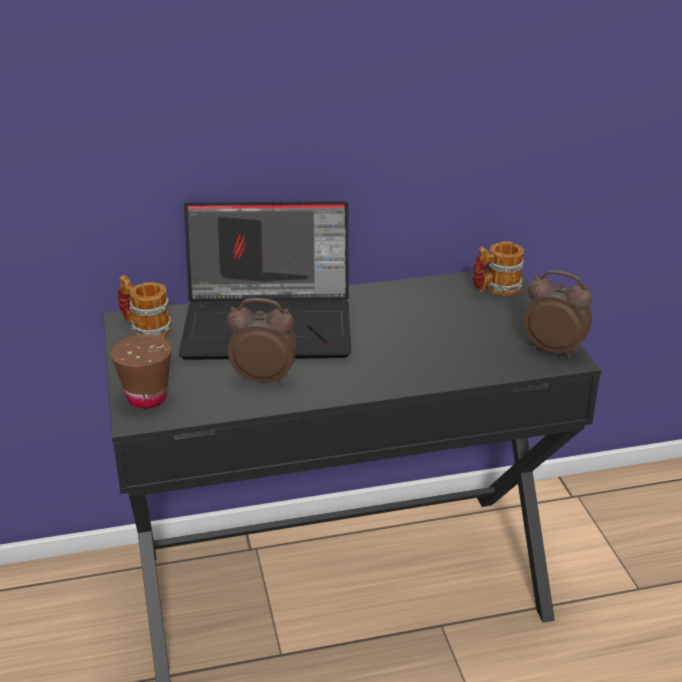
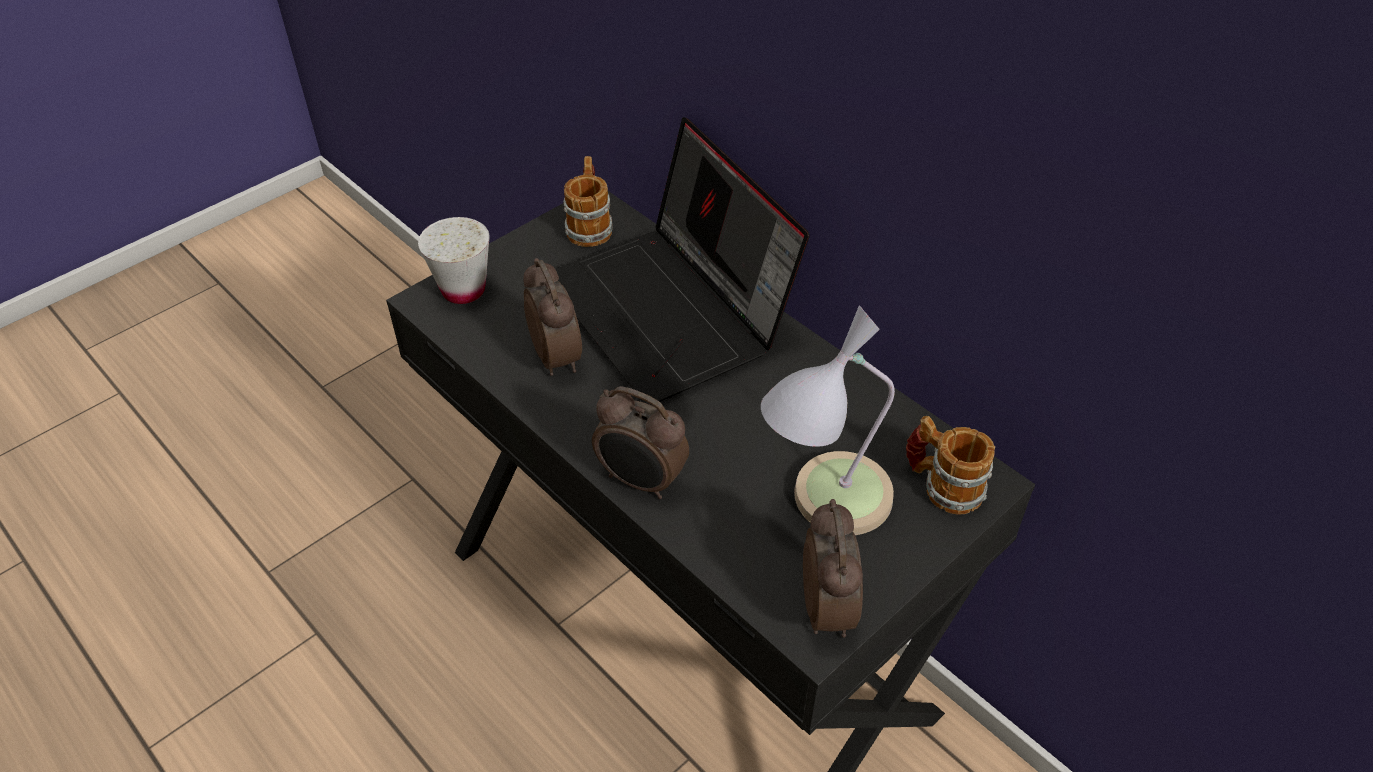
camera: 60 degrees right, 15 degrees up
brown cup [110,335,172,409] -> white cup [418,217,490,304]
none -> alarm clock [592,386,689,499]
none -> table lamp [761,306,895,535]

